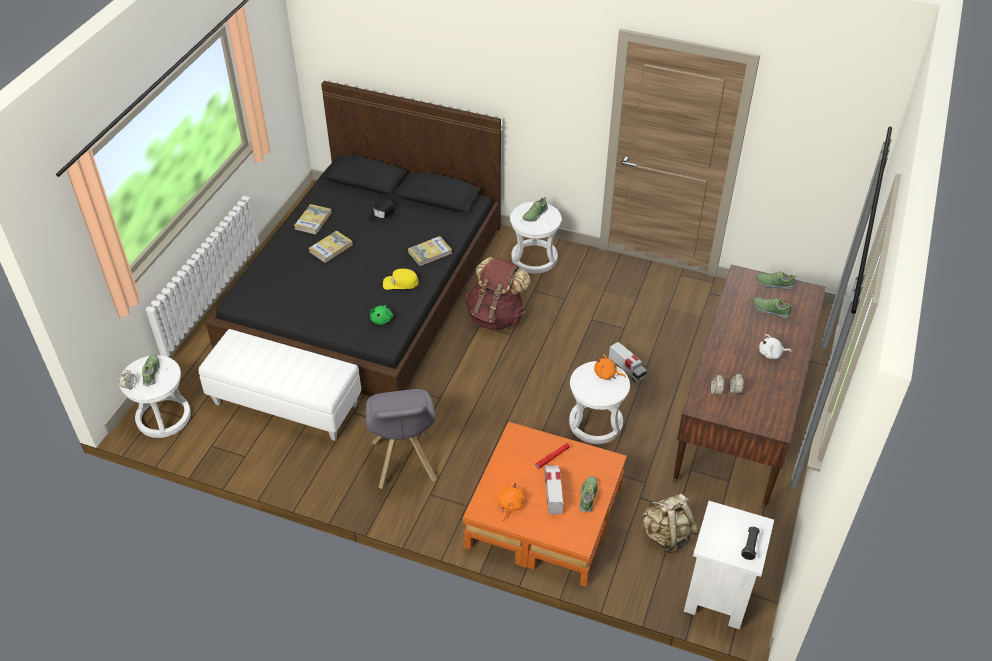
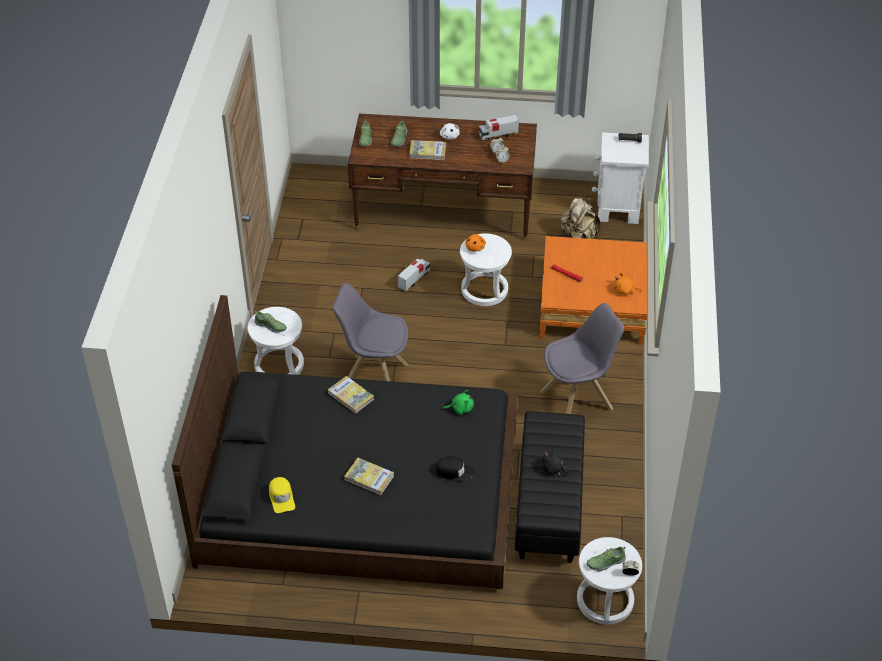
camera: 105 degrees left, 0 degrees up
white ottoman [199,329,361,441] -> black ottoman [515,411,585,563]
book [294,204,332,234] -> book moved to [409,140,446,160]
black cap [367,199,396,226] -> black cap moved to [436,456,475,483]
yellow cap [383,269,419,290] -> yellow cap moved to [269,477,295,513]
brown backpack [465,257,530,330] -> grey chair [332,283,408,381]
toy truck [544,465,563,515] -> toy truck moved to [479,115,519,141]
shoe [579,476,598,512] -> none
none -> black plush toy [542,448,571,476]

